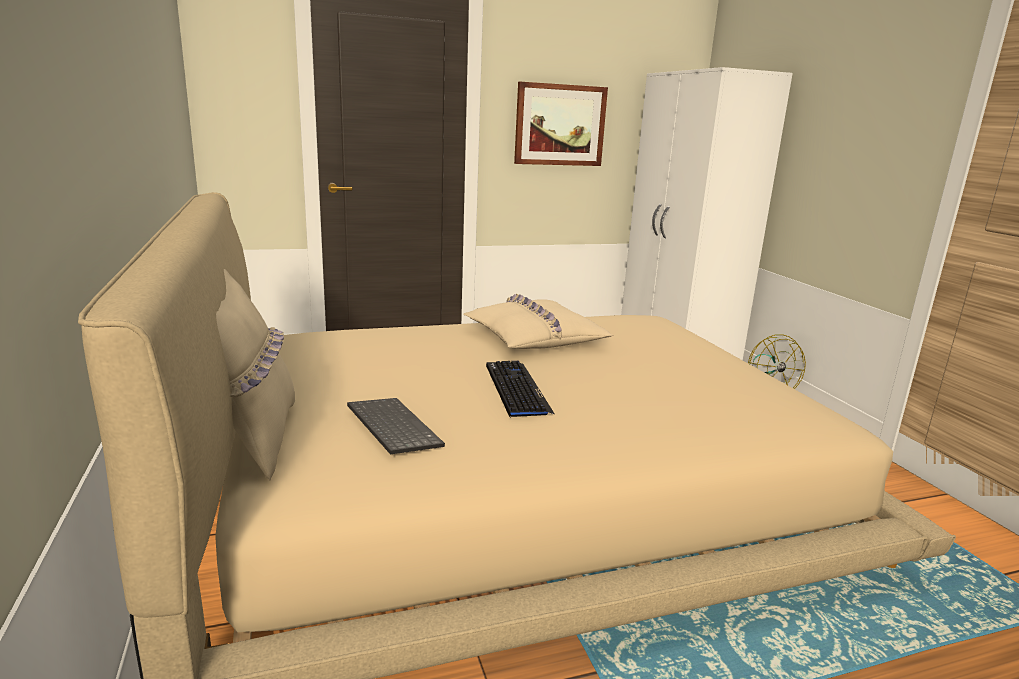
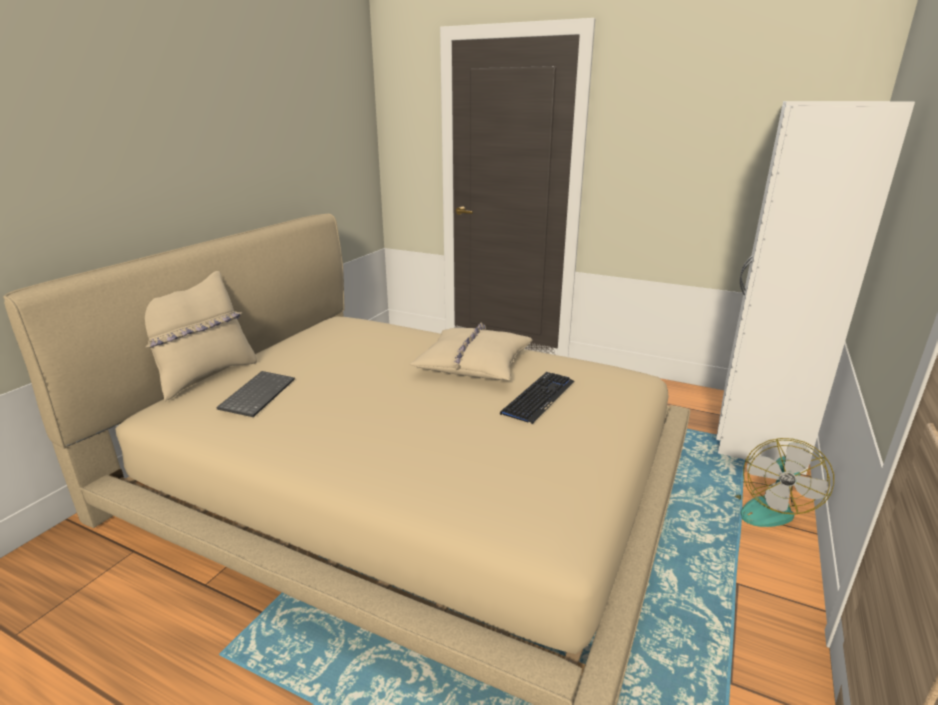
camera: 45 degrees right, 5 degrees up
keyboard [486,361,555,418] -> keyboard moved to [500,372,574,424]
picture [514,82,608,166] -> none

